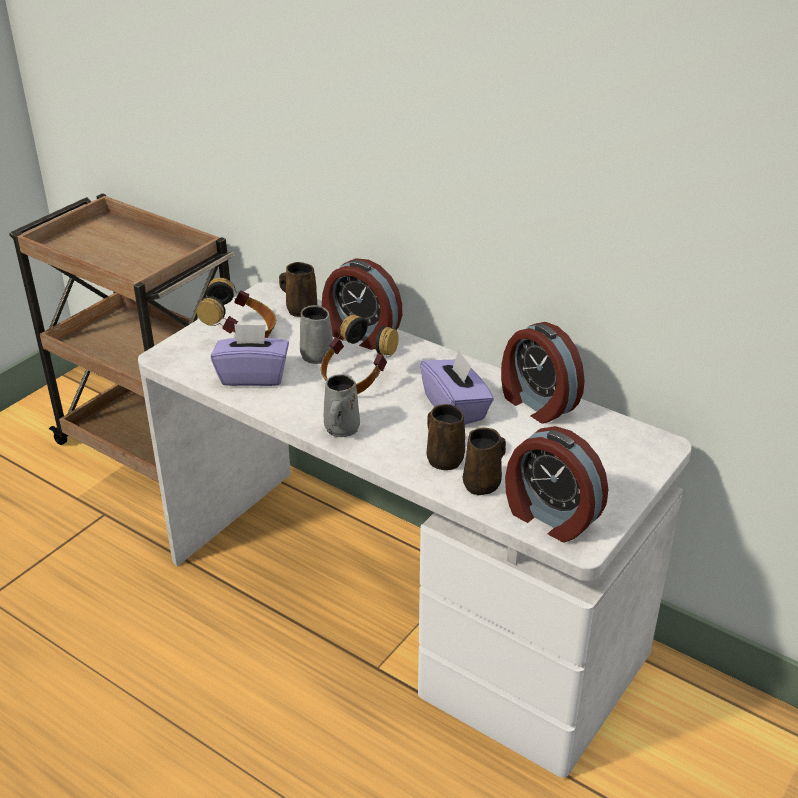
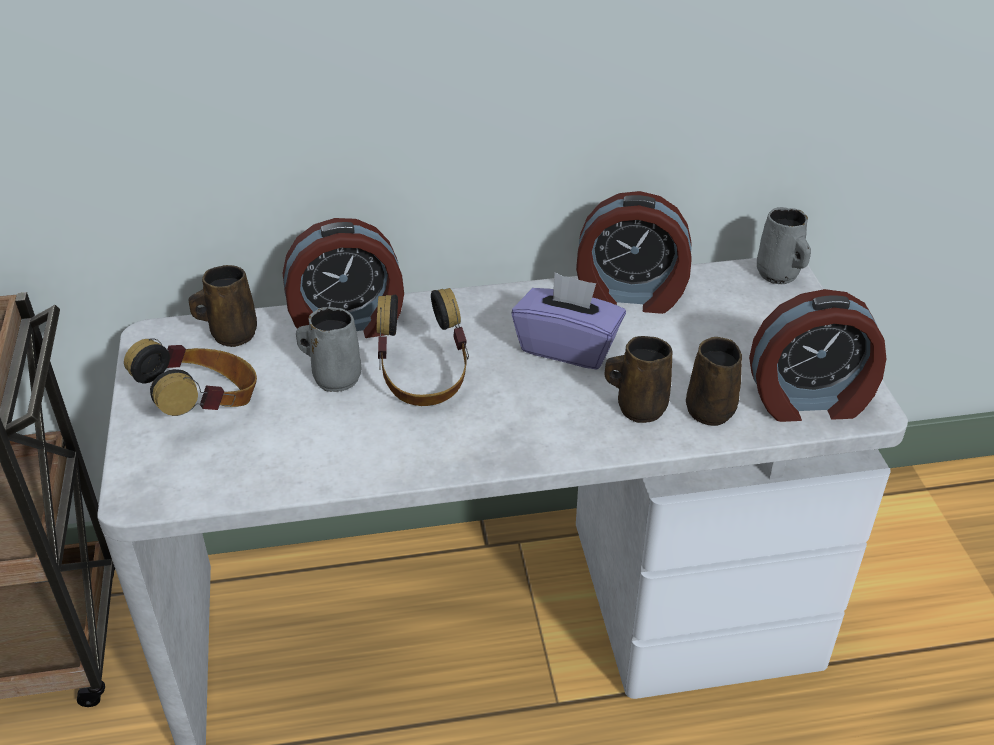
camera: 45 degrees left, 5 degrees up
purple tissue box [211,324,289,386] -> none
grey mug [324,374,360,437] -> grey mug moved to [757,207,811,284]

